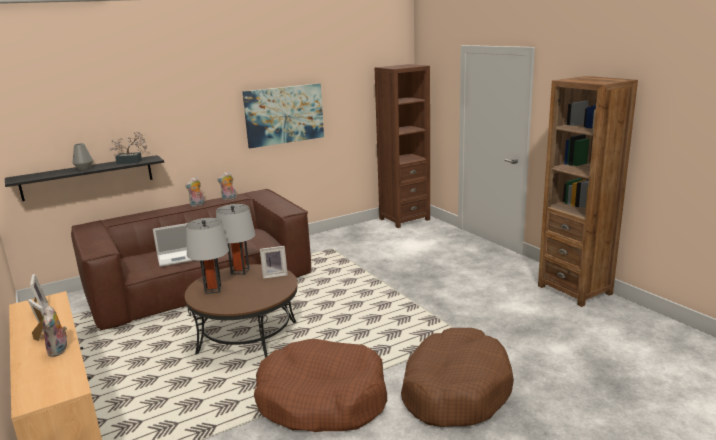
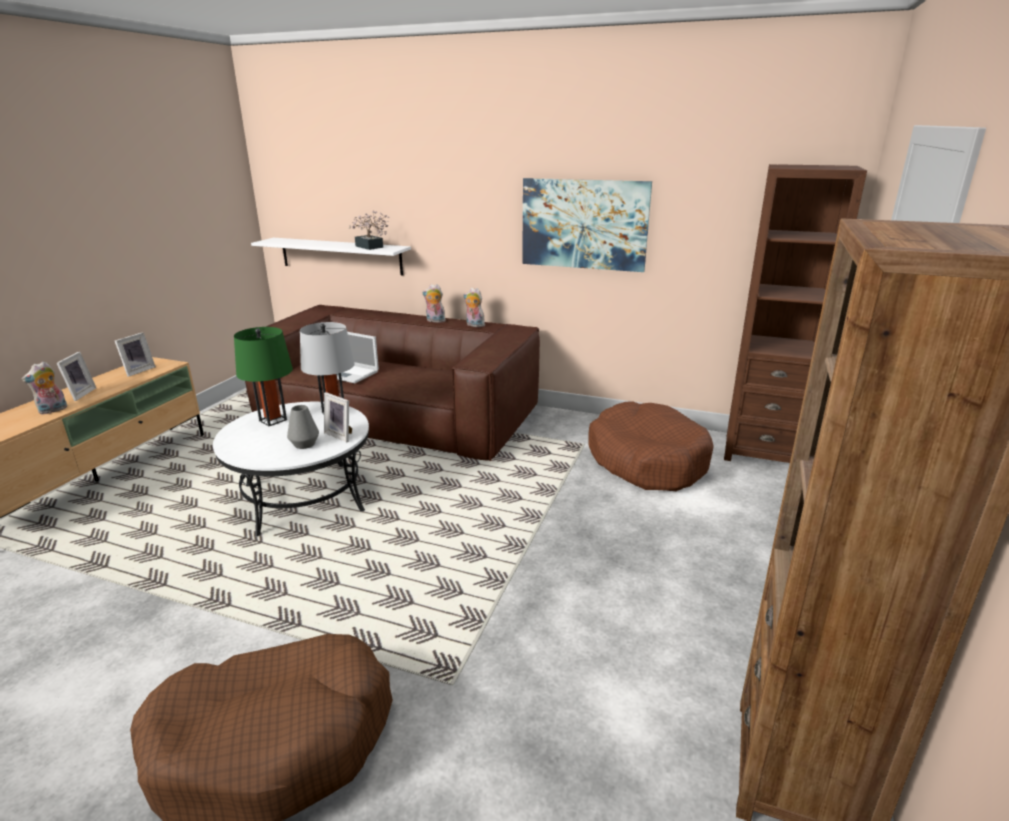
camera: 50 degrees right, 5 degrees up
black shelf [5,155,164,201] -> white shelf [251,238,411,275]
grey vase [73,143,93,170] -> grey vase moved to [287,405,319,449]
brown coffee table [185,264,298,358] -> white coffee table [213,402,369,537]
grey table lamp [186,218,229,294] -> green table lamp [234,327,293,426]
brown dog bed [254,339,387,432] -> brown dog bed moved to [588,401,713,491]

